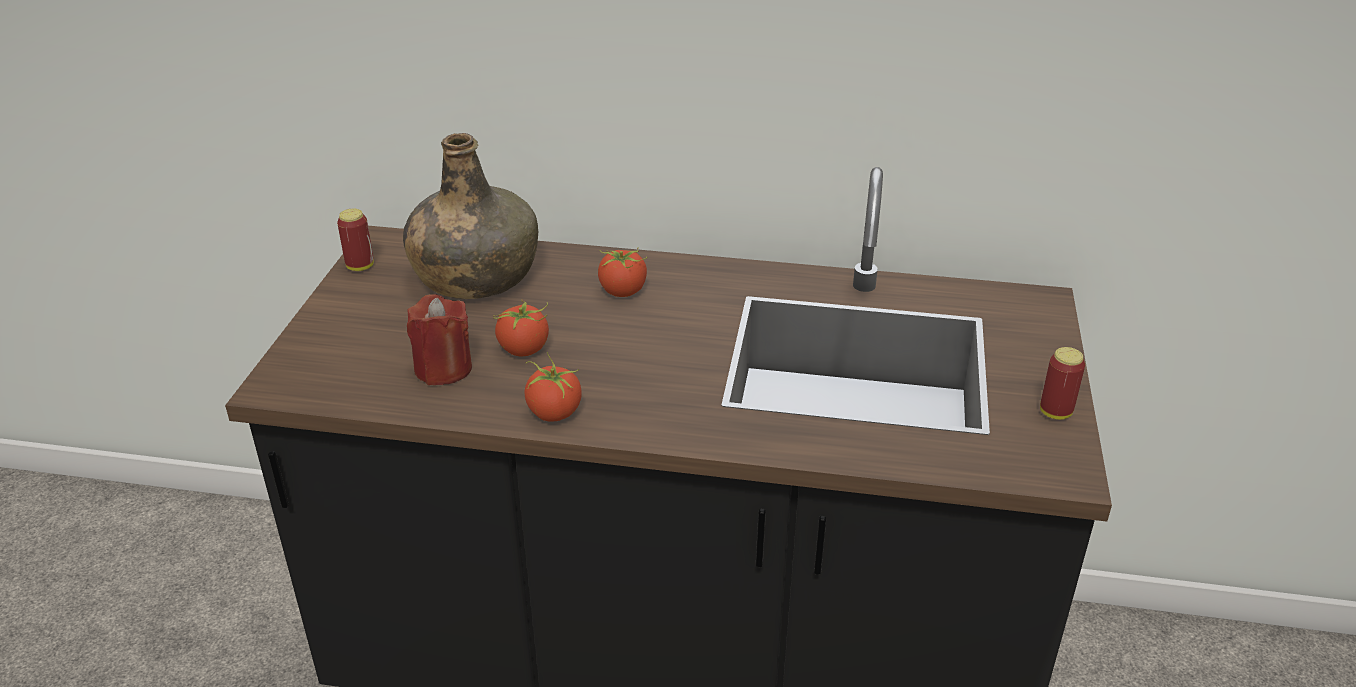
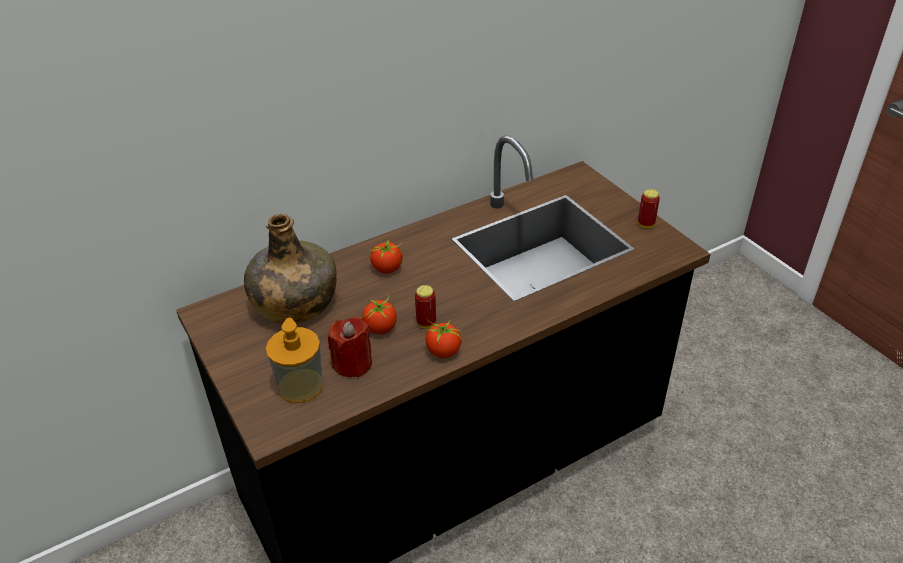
camera: 40 degrees left, 5 degrees up
can [337,209,374,271] -> can moved to [415,285,436,328]
none -> soap dispenser [266,318,324,403]

